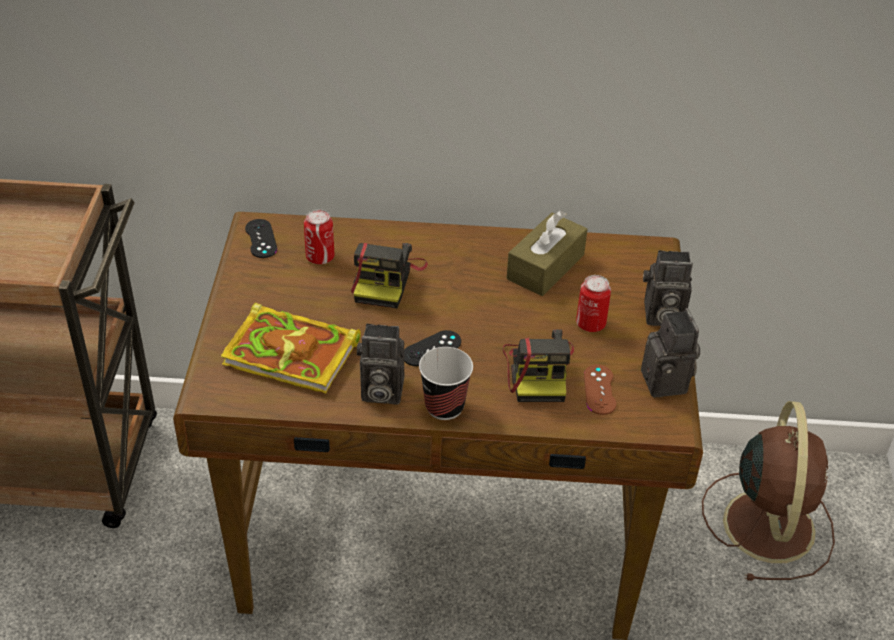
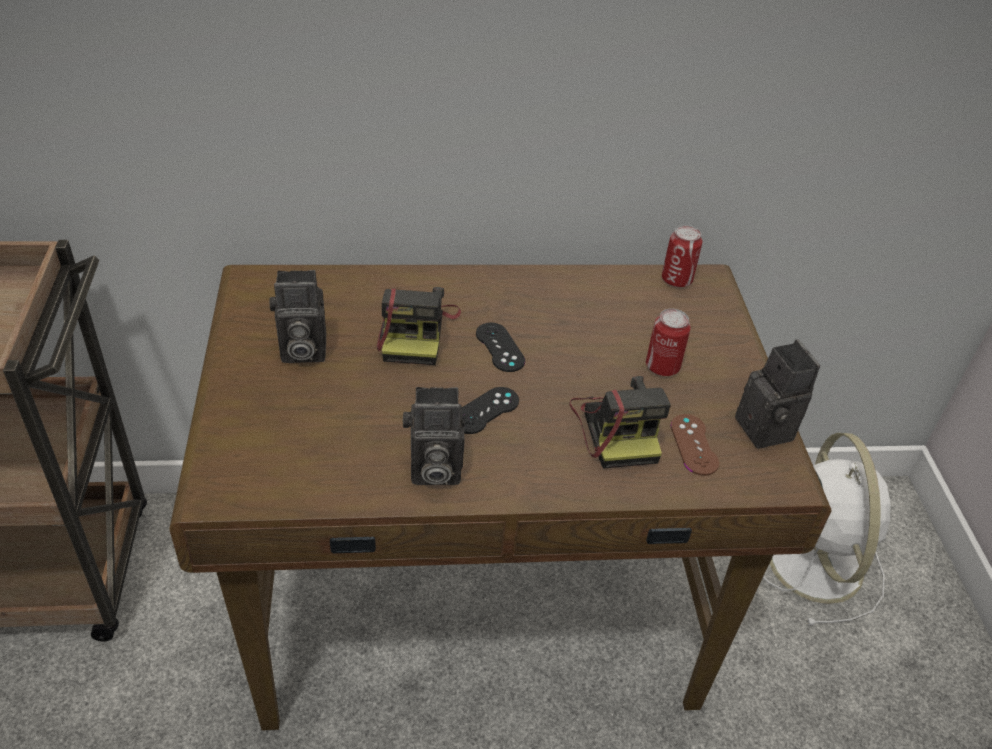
camera: 10 degrees left, 0 degrees up
book [221,303,361,394] -> none
black game controller [245,219,277,258] -> black game controller moved to [476,323,525,372]
can [304,209,335,264] -> can moved to [662,225,703,287]
cup [419,347,473,420] -> none
brown tissue box [507,211,588,296] -> none
camera [643,250,693,326] -> camera moved to [270,270,326,363]
brown fan [702,401,835,581] -> white fan [763,433,891,626]

